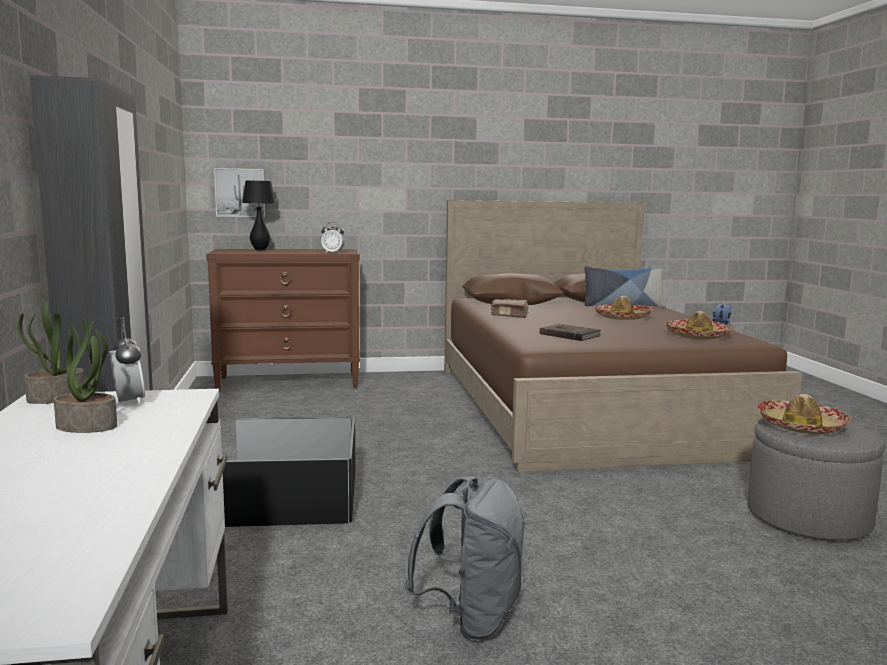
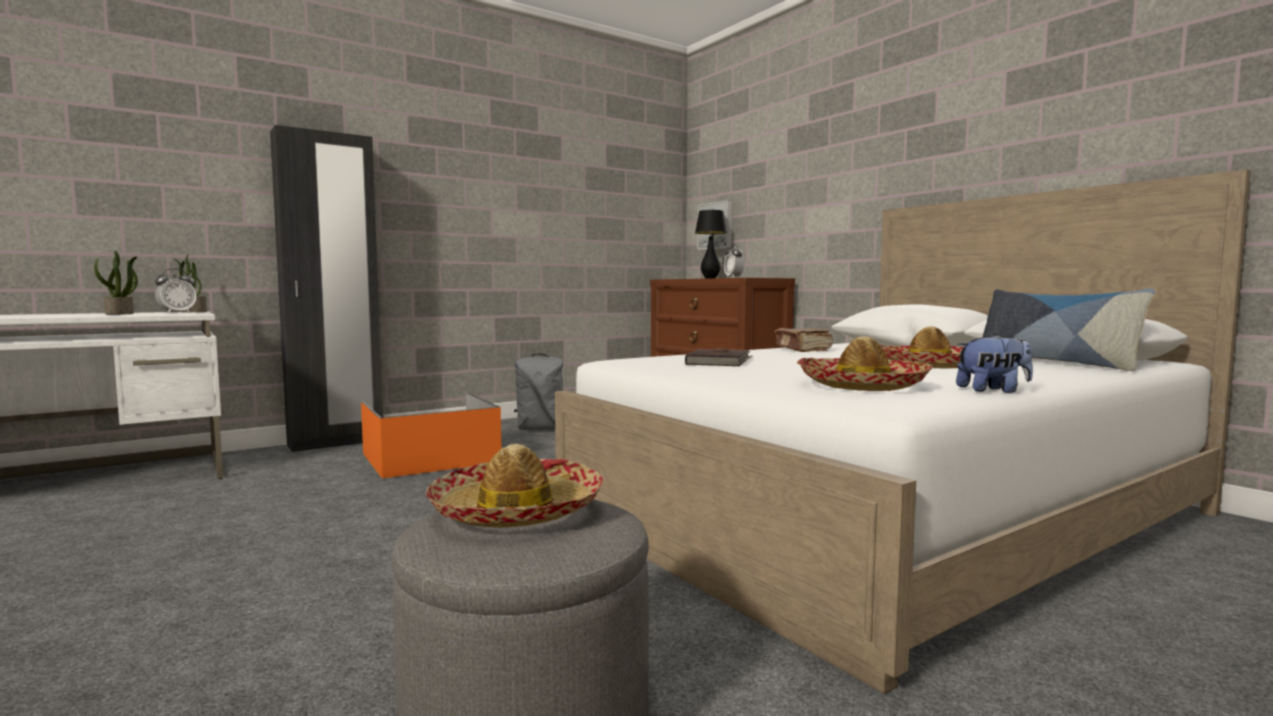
camera: 65 degrees right, 5 degrees down
black storage box [223,417,356,527] -> orange storage box [361,393,502,479]
grey backpack [405,476,526,640] -> grey backpack moved to [514,353,564,430]
brown bed [444,200,802,472] -> white bed [555,170,1251,694]

